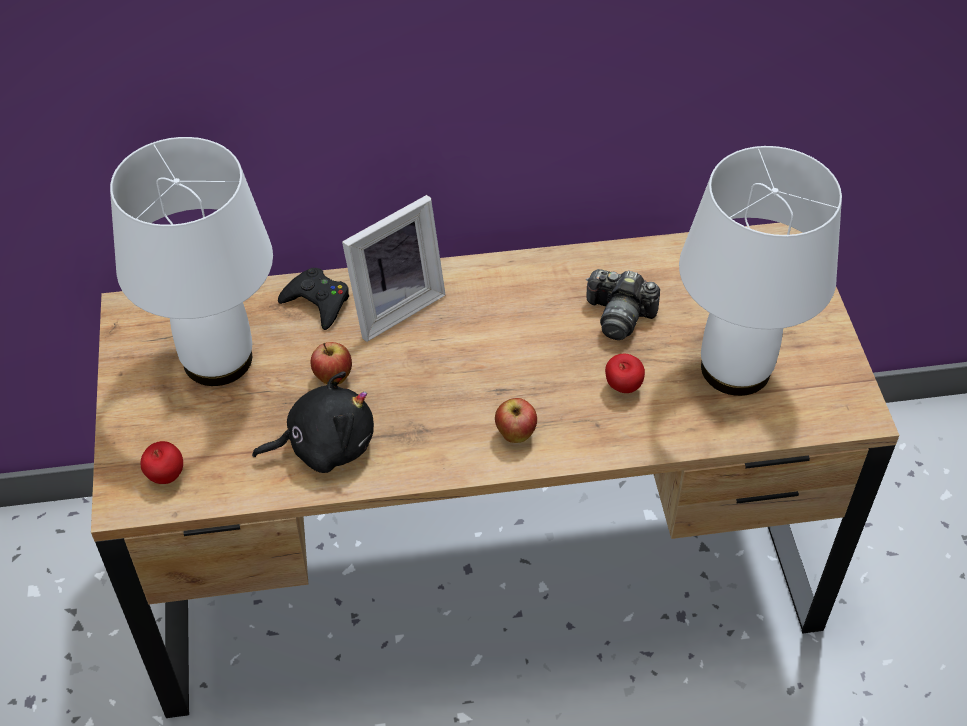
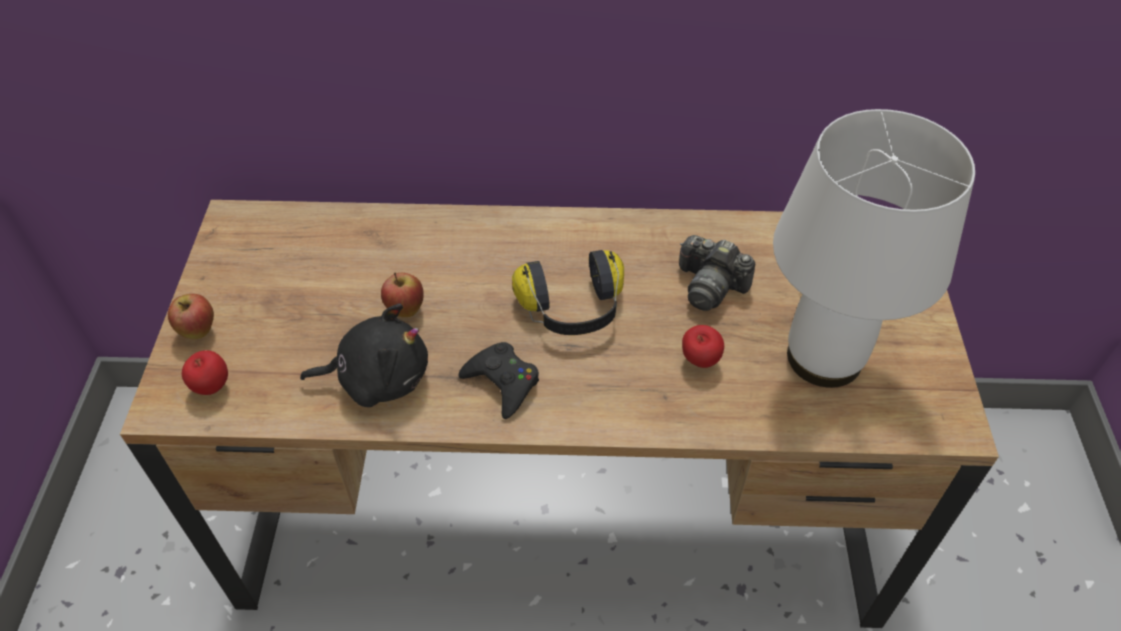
camera: 10 degrees right, 0 degrees up
white table lamp [110,137,273,386] -> none
black game controller [278,268,349,330] -> black game controller moved to [459,342,539,419]
picture frame [342,195,446,342] -> none
apple [495,398,537,443] -> apple moved to [168,294,214,339]
none -> headphones [512,250,624,335]

